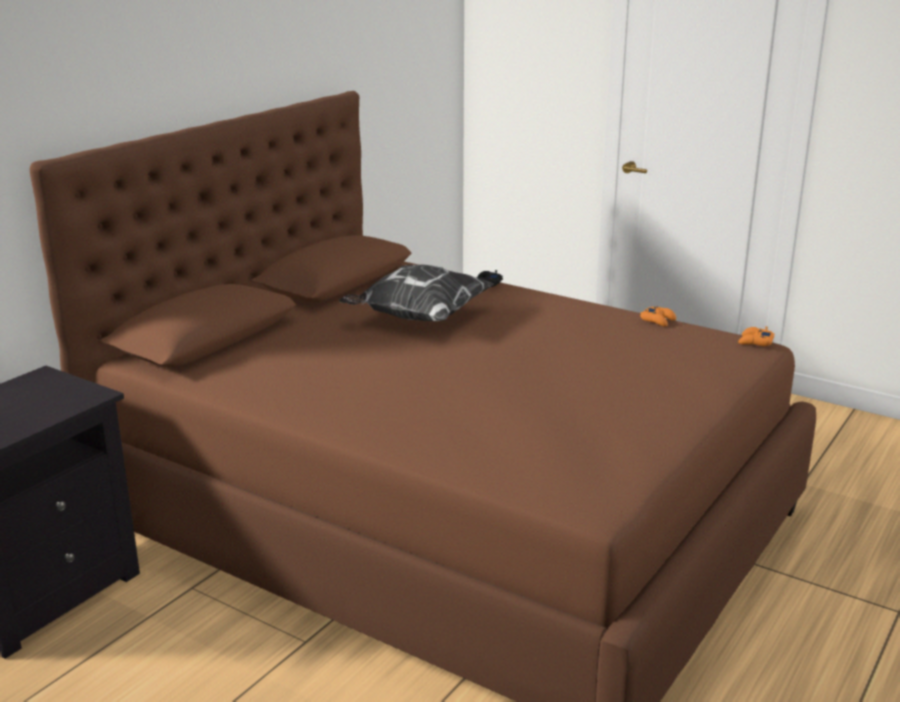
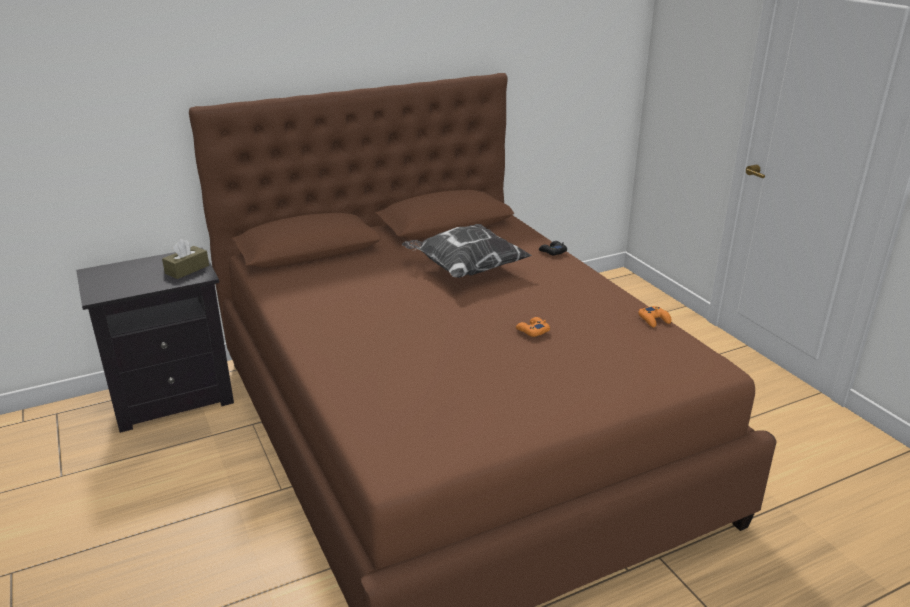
camera: 30 degrees right, 5 degrees up
orange game controller [738,327,775,346] -> orange game controller moved to [516,317,550,337]
none -> brown tissue box [162,239,209,279]

